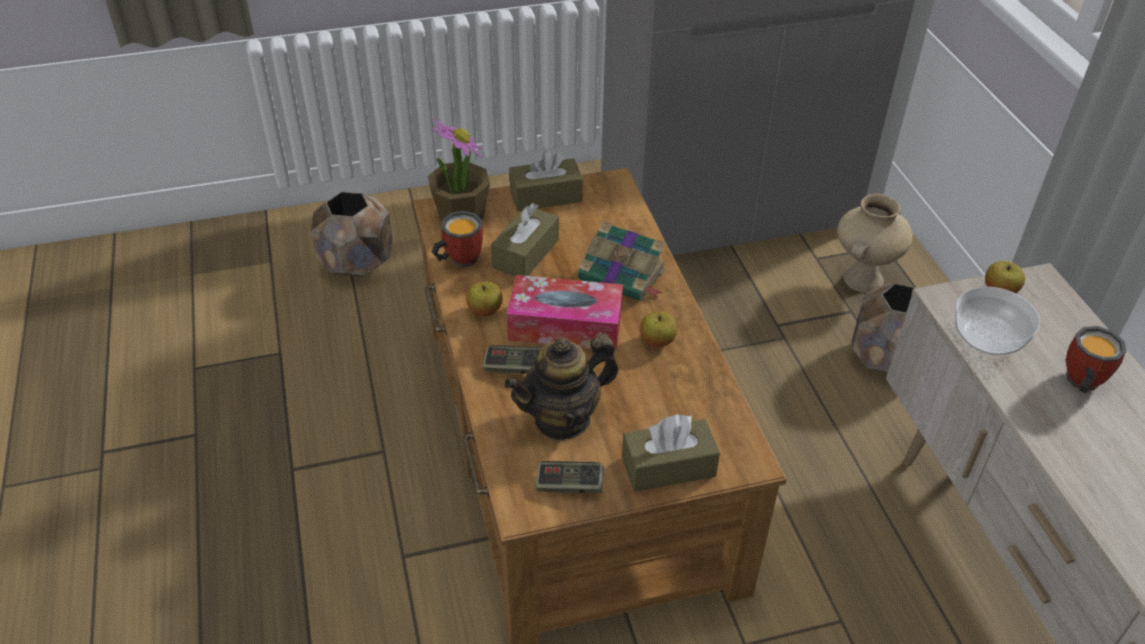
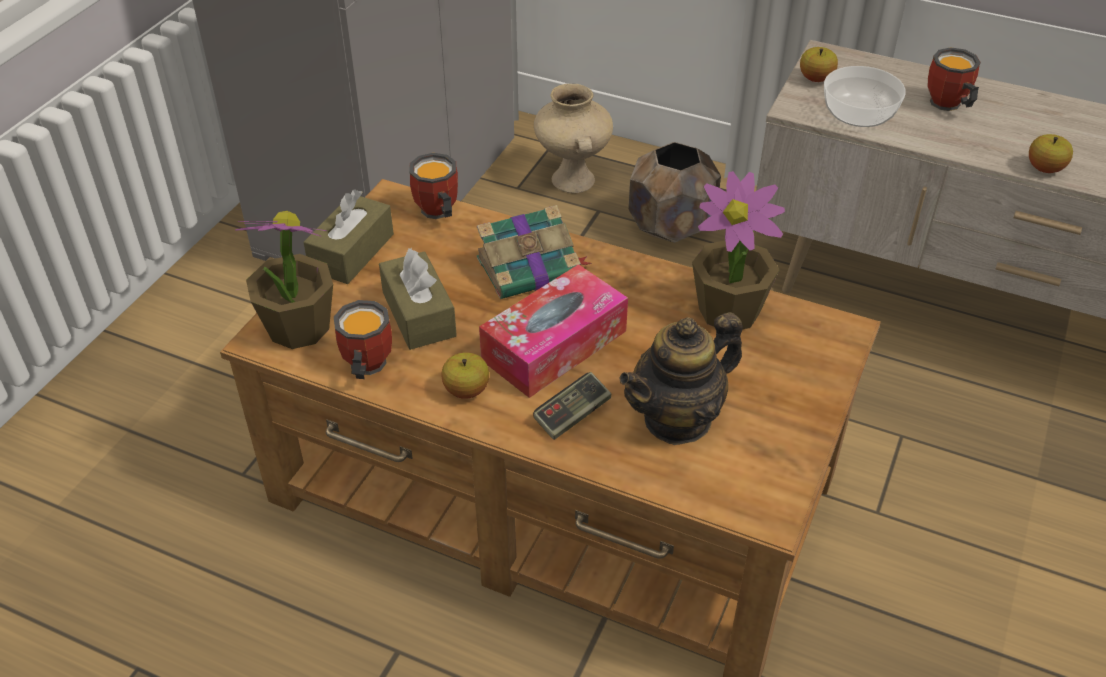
camera: 50 degrees left, 0 degrees up
brown planter [311,192,392,277] -> none
teapot [504,335,619,440] -> teapot turned 45 degrees clockwise [619,312,743,445]
game controller [536,461,604,493] -> none
brown tissue box [622,414,720,492] -> none
apple [640,311,678,347] -> apple moved to [1029,134,1073,173]
none -> mug [409,153,458,219]
none -> potted plant [692,171,785,329]

